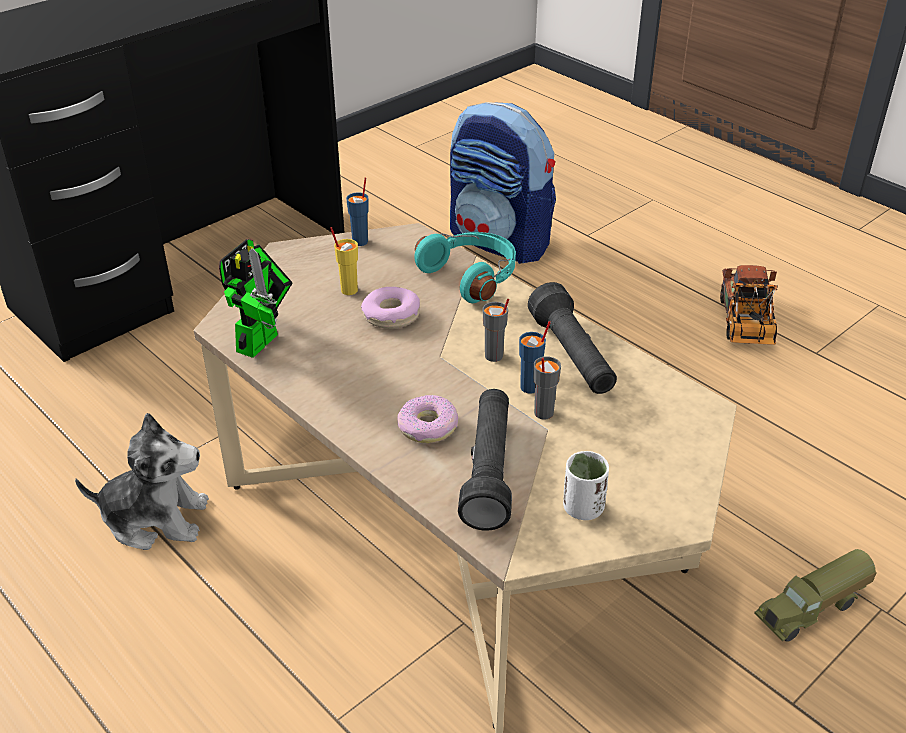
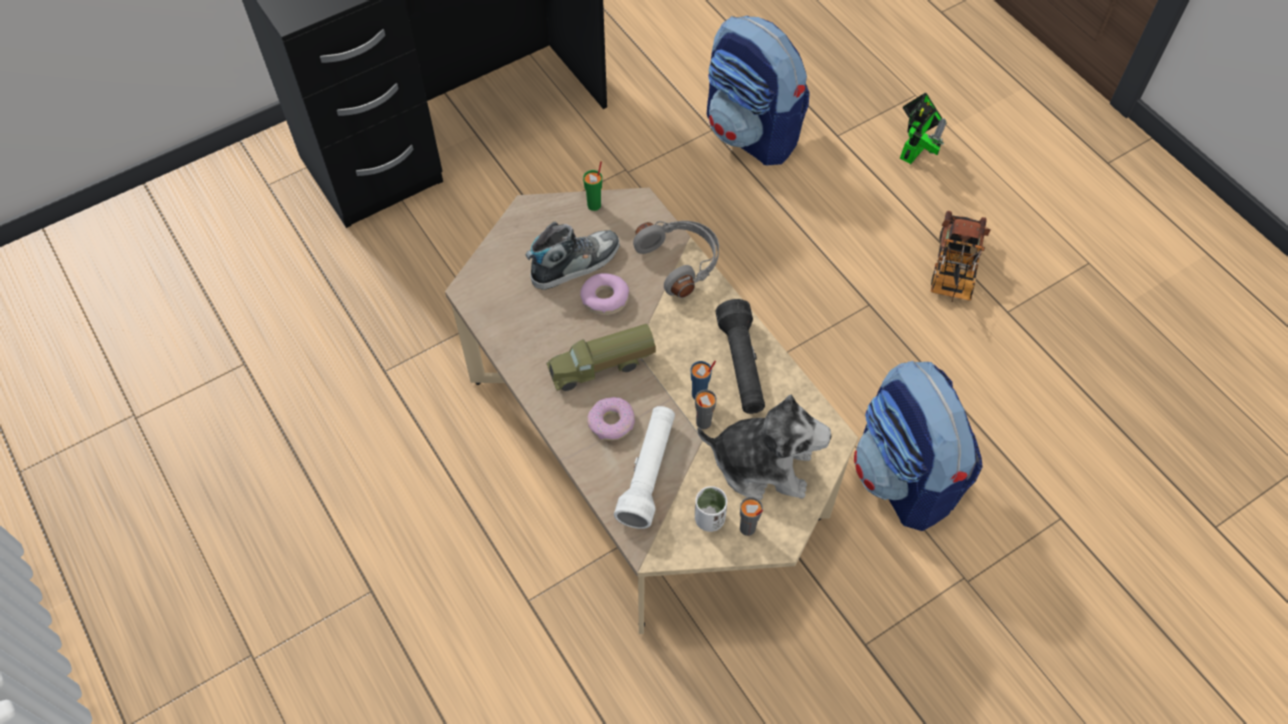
camera: 10 degrees right, 20 degrees up
plush toy [75,413,209,550] -> plush toy moved to [697,395,831,500]
toy robot [219,239,293,358] -> toy robot moved to [900,92,947,164]
yellow cup [330,227,358,295] -> shoe [526,222,620,290]
blue cup [346,178,369,246] -> green cup [583,161,602,211]
turquoise headphones [414,232,516,303] -> grey headphones [633,221,719,298]
black flashlight [458,389,512,531] -> white flashlight [614,406,675,529]
grey cup [482,299,509,362] -> grey cup moved to [740,497,763,536]
toy truck [754,549,877,642] -> toy truck moved to [546,324,656,391]
none -> backpack [854,361,983,531]

